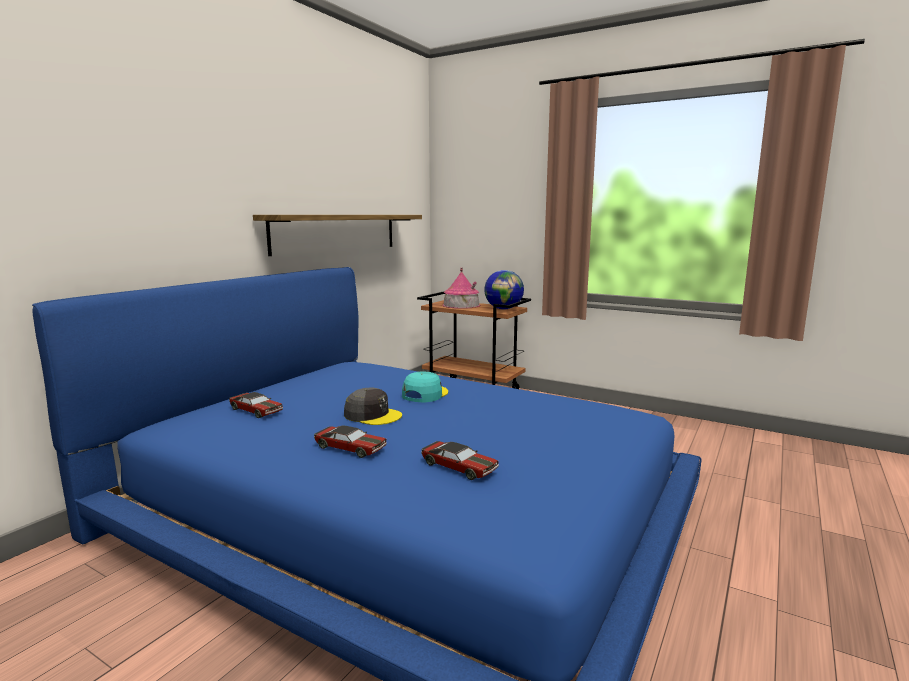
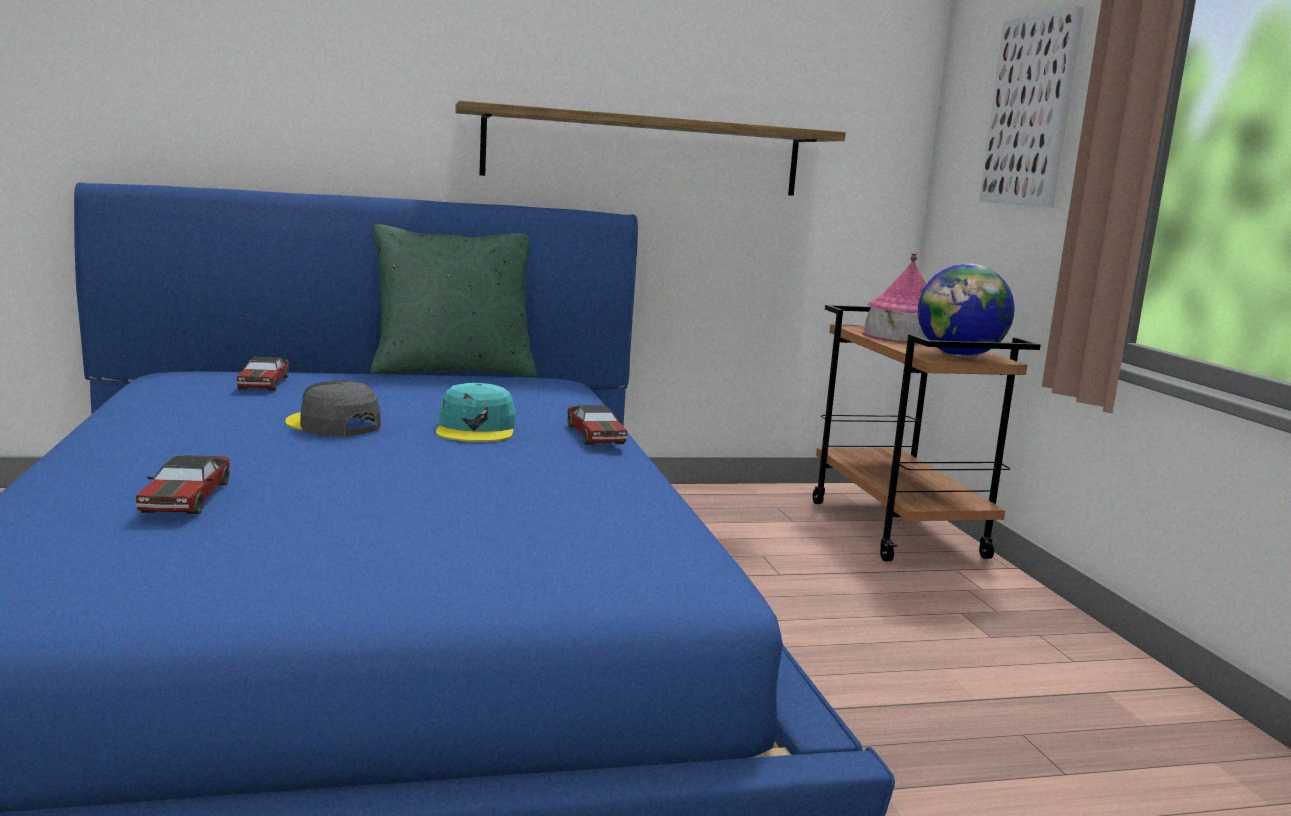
camera: 45 degrees right, 0 degrees up
toy car [314,425,387,458] -> toy car moved to [568,405,627,445]
grey cap [344,388,402,425] -> grey cap turned 150 degrees clockwise [285,381,381,437]
turquoise cap [402,371,448,403] -> turquoise cap turned 105 degrees clockwise [436,383,515,442]
none -> green pillow [370,224,536,377]
none -> picture [979,5,1084,207]

